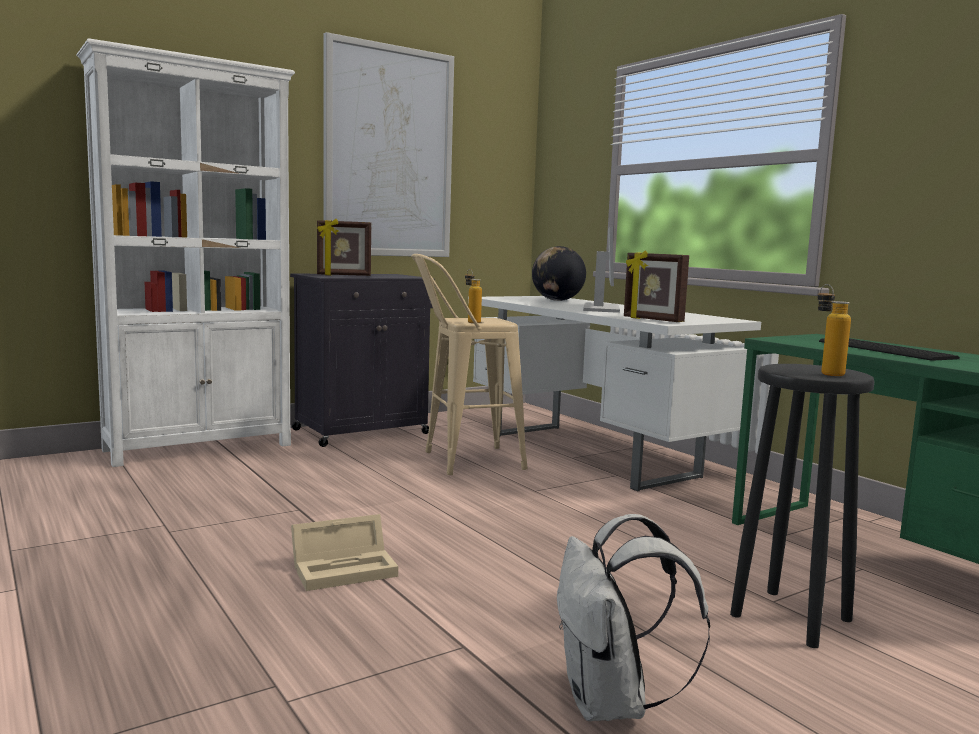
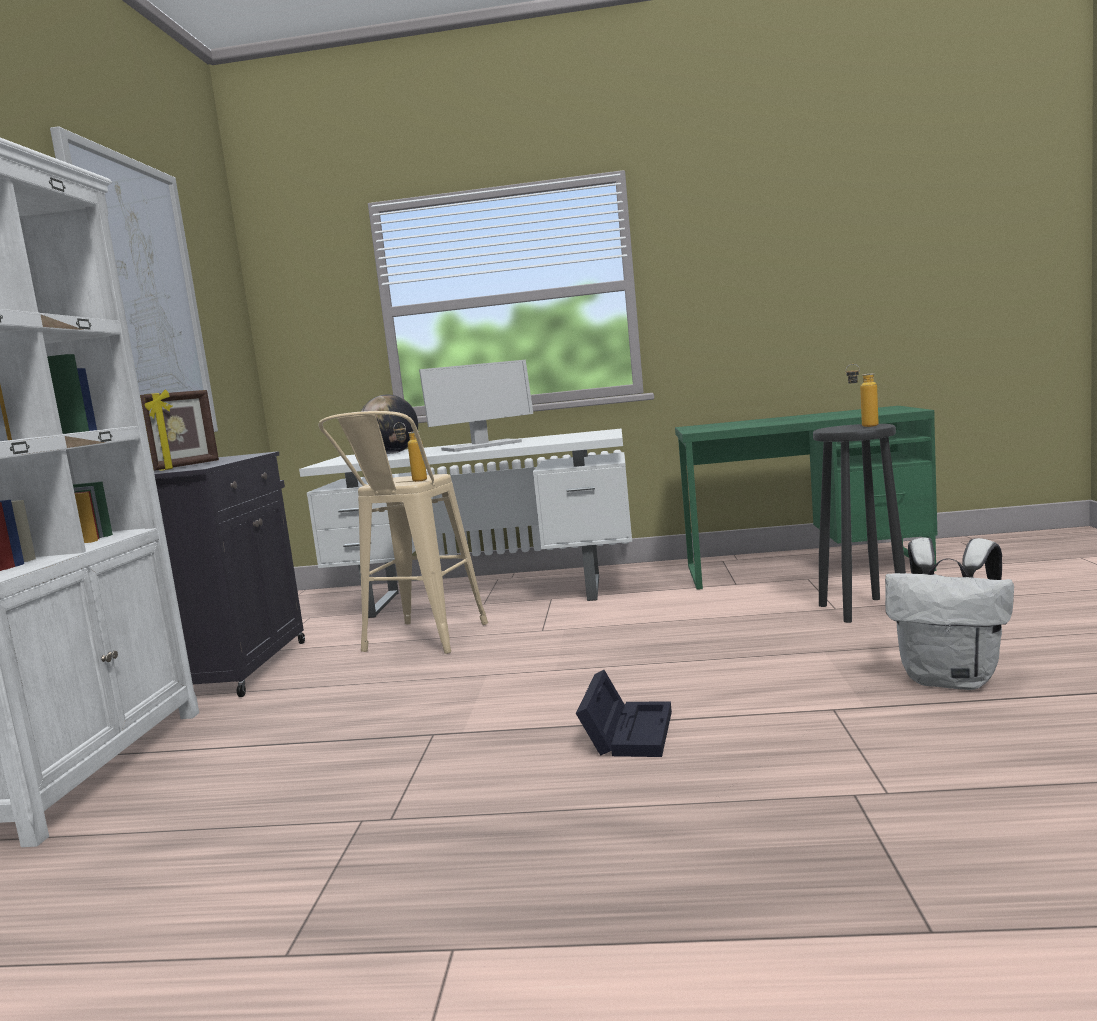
camera: 50 degrees left, 0 degrees up
beige storage box [291,514,398,591] -> black storage box [576,670,672,757]
monitor [583,227,620,313] -> monitor turned 105 degrees clockwise [419,360,533,452]
picture frame [624,250,689,322] -> none
keyboard [819,338,960,361] -> none

